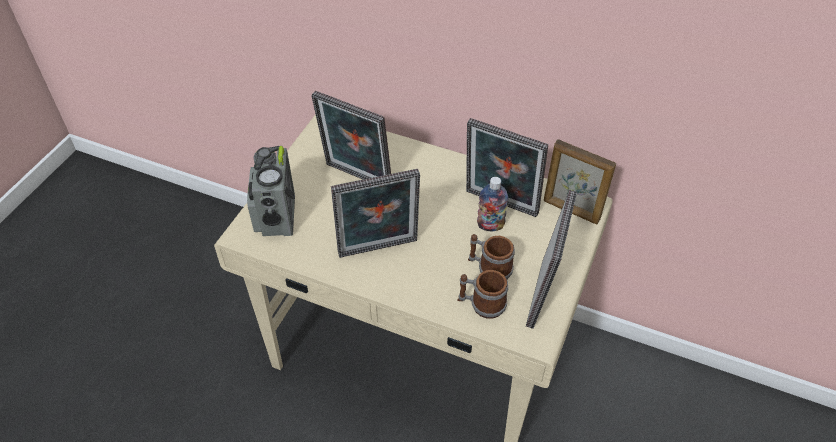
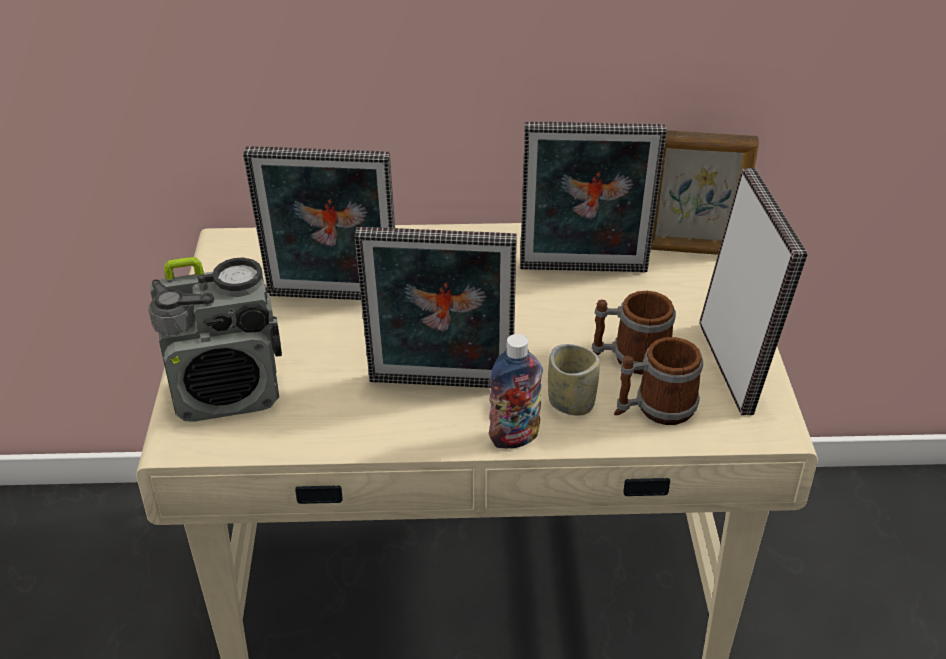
camera: 25 degrees left, 10 degrees down
radio [247,146,295,236] -> radio turned 75 degrees counterclockwise [149,257,282,422]
picture frame [331,169,420,258] -> picture frame turned 45 degrees clockwise [355,227,517,388]
bottle [477,177,508,231] -> bottle moved to [489,334,543,449]
none -> cup [548,344,600,416]

